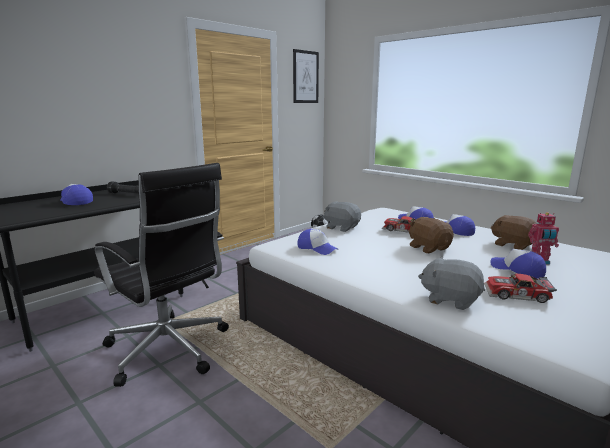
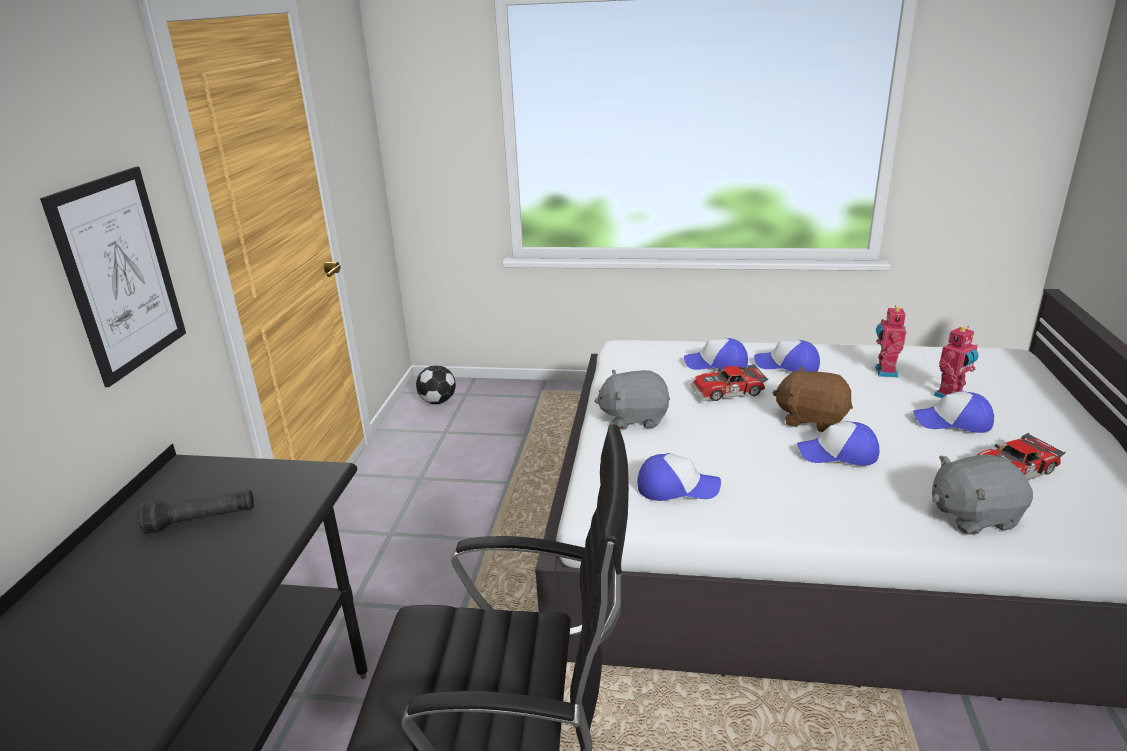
camera: 35 degrees left, 10 degrees up
cap [60,184,93,205] -> cap moved to [797,421,879,466]
picture [293,49,319,103] -> picture moved to [40,167,186,387]
brown plush toy [491,215,537,250] -> toy robot [875,305,906,377]

